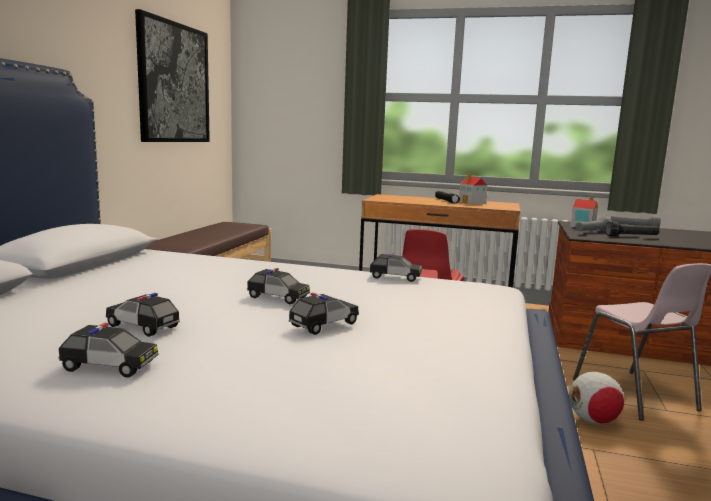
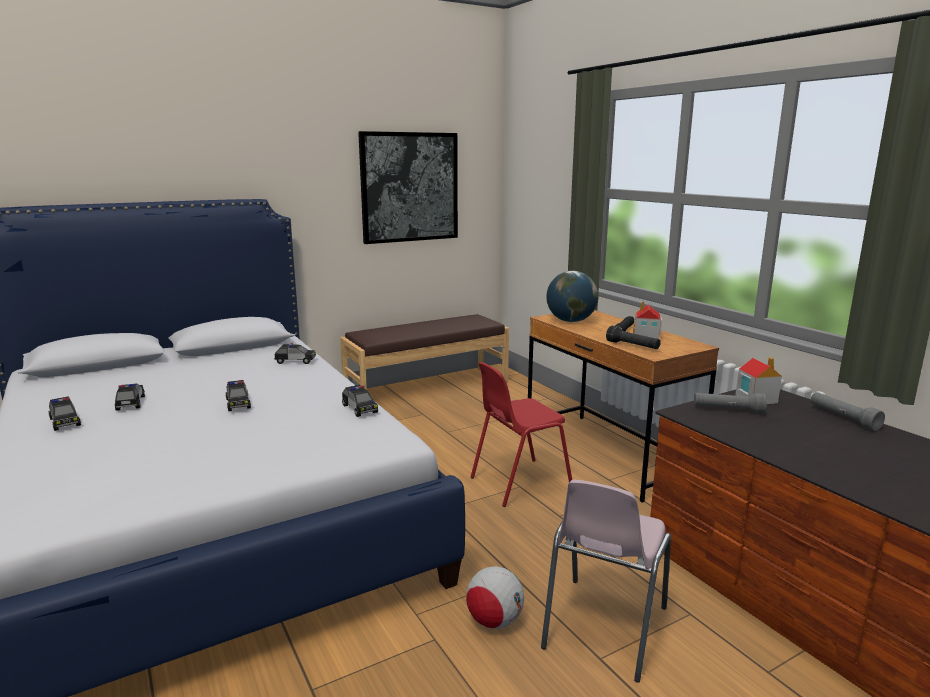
camera: 45 degrees right, 5 degrees up
toy car [289,293,359,335] -> toy car moved to [274,343,316,364]
black flashlight [605,221,659,236] -> black flashlight moved to [606,326,661,349]
none -> globe [546,271,598,322]

